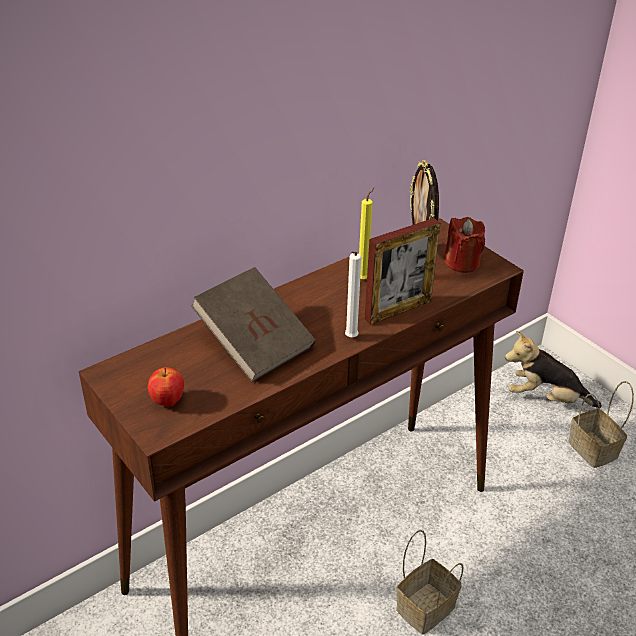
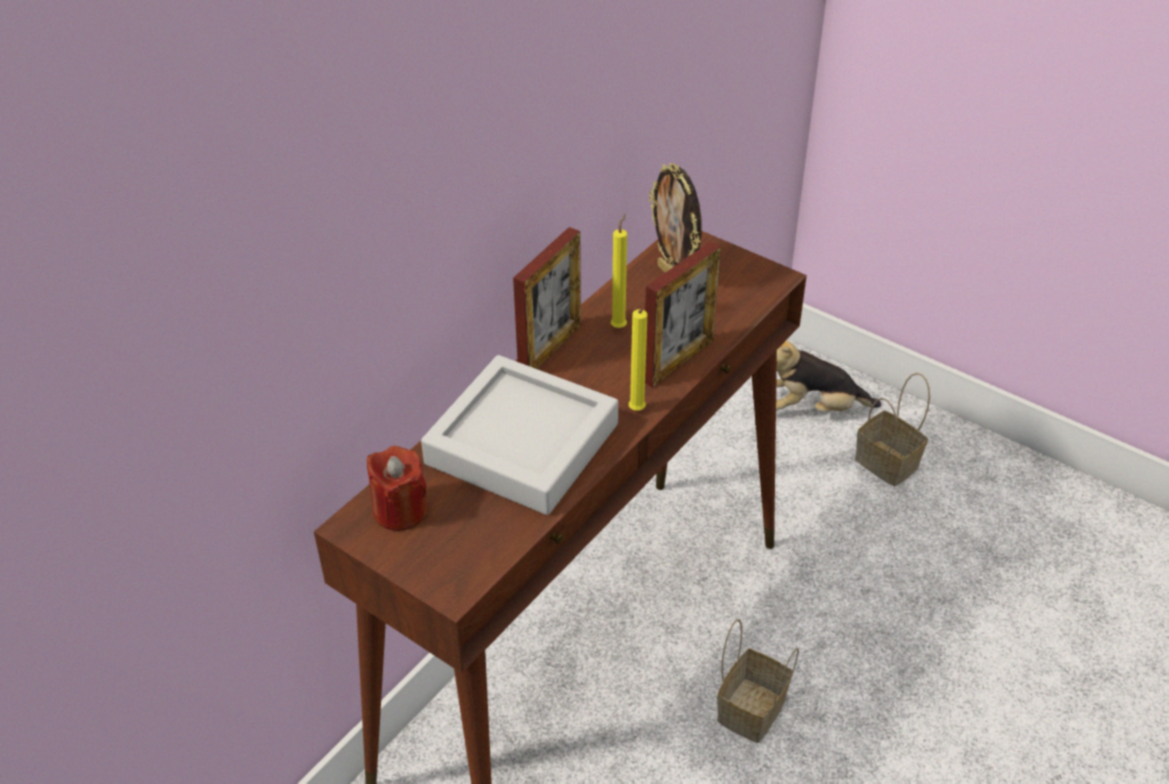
camera: 15 degrees left, 5 degrees up
apple [148,367,184,407] -> none
brown book [191,267,316,382] -> grey tray [421,355,618,515]
white candle [345,252,362,338] -> yellow candle [628,309,647,411]
red candle [444,217,485,273] -> red candle moved to [367,446,427,531]
none -> picture frame [513,227,581,369]

